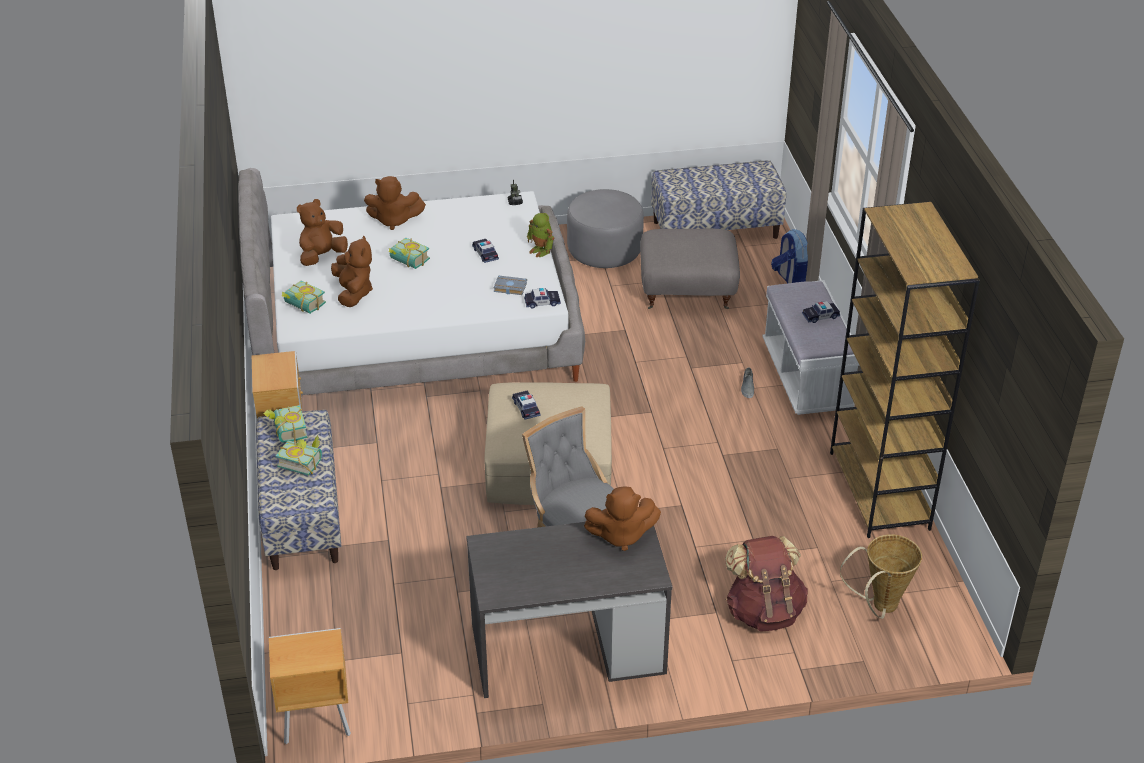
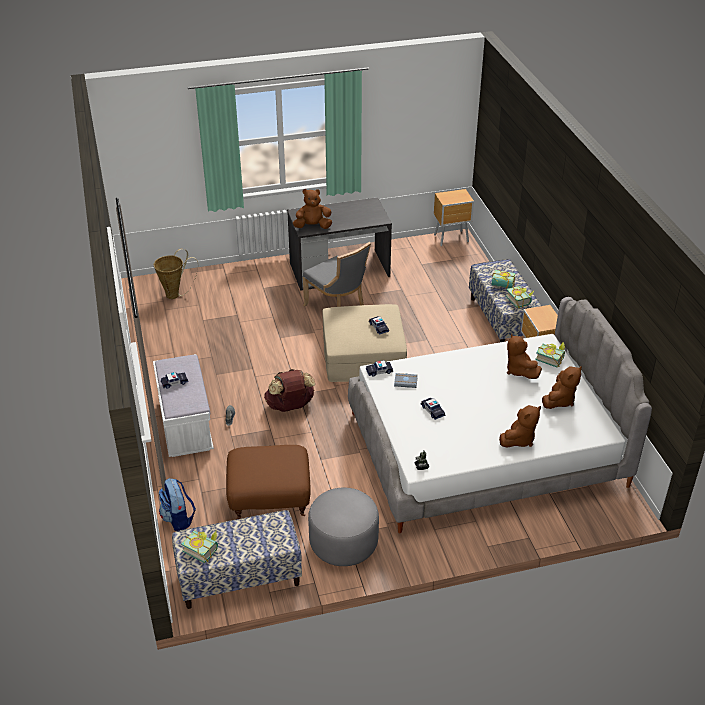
camera: 175 degrees right, 0 degrees up
brown plush toy [364,176,426,230] -> brown plush toy turned 135 degrees clockwise [499,405,541,448]
book [389,238,430,269] -> book moved to [181,531,218,563]
toy robot [527,213,554,257] -> none
grey ottoman [640,229,740,309] -> brown ottoman [226,445,311,519]
brown backpack [725,536,808,632] -> brown backpack moved to [264,369,315,412]
brown bookcase [830,201,980,538] -> none

